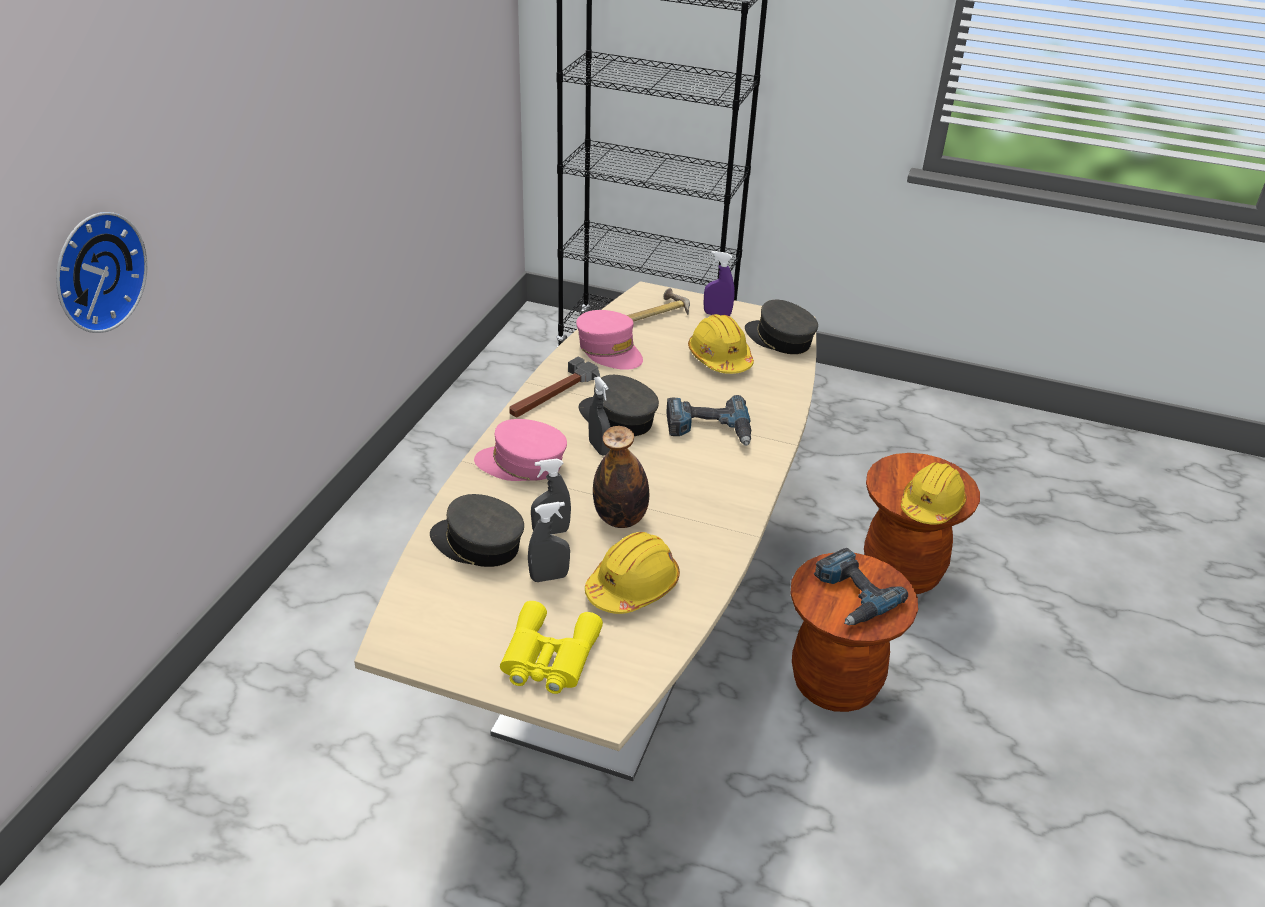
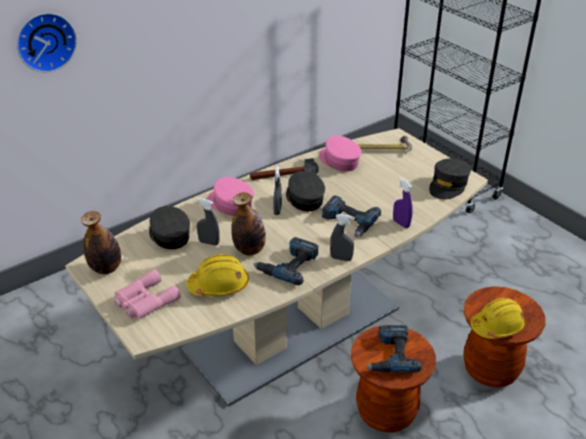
camera: 35 degrees right, 0 degrees up
yellow binoculars [500,601,603,694] -> pink binoculars [114,269,181,319]
grey spray bottle [528,502,570,582] -> grey spray bottle moved to [330,214,354,261]
pink cap [576,310,643,370] -> pink cap turned 150 degrees clockwise [319,136,362,172]
yellow hard hat [688,314,754,374] -> none
purple spray bottle [704,251,735,316] -> purple spray bottle moved to [393,178,413,228]
grey cap [745,300,818,354] -> grey cap turned 135 degrees counterclockwise [429,158,471,199]
none -> bottle [81,211,121,274]
none -> power drill [253,237,318,285]

